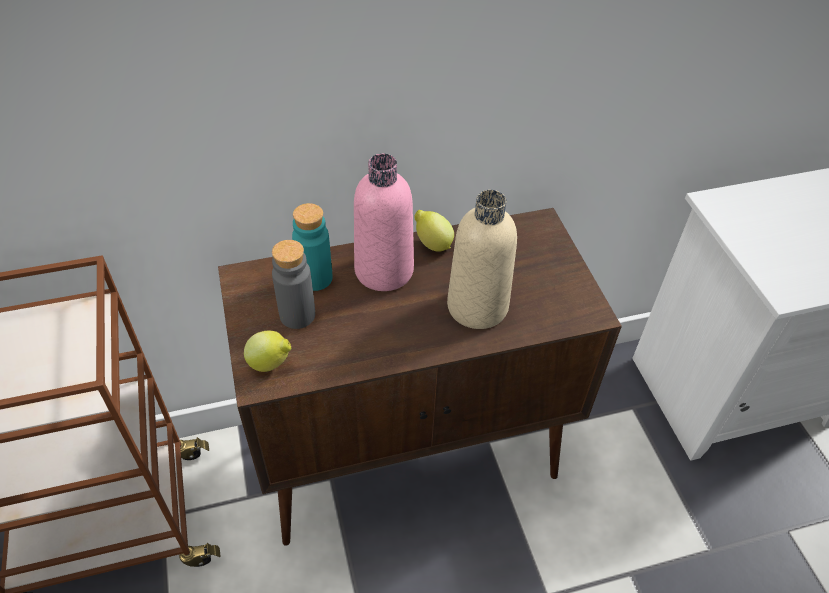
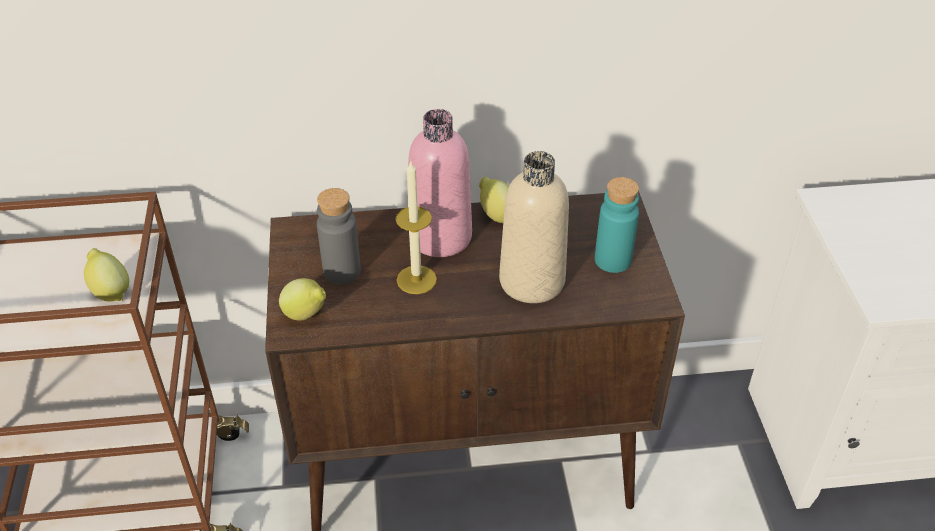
camera: 10 degrees right, 5 degrees down
turquoise bottle [292,203,332,291] -> turquoise bottle moved to [595,177,639,273]
none -> lemon [84,248,129,301]
none -> candle [396,162,437,294]

